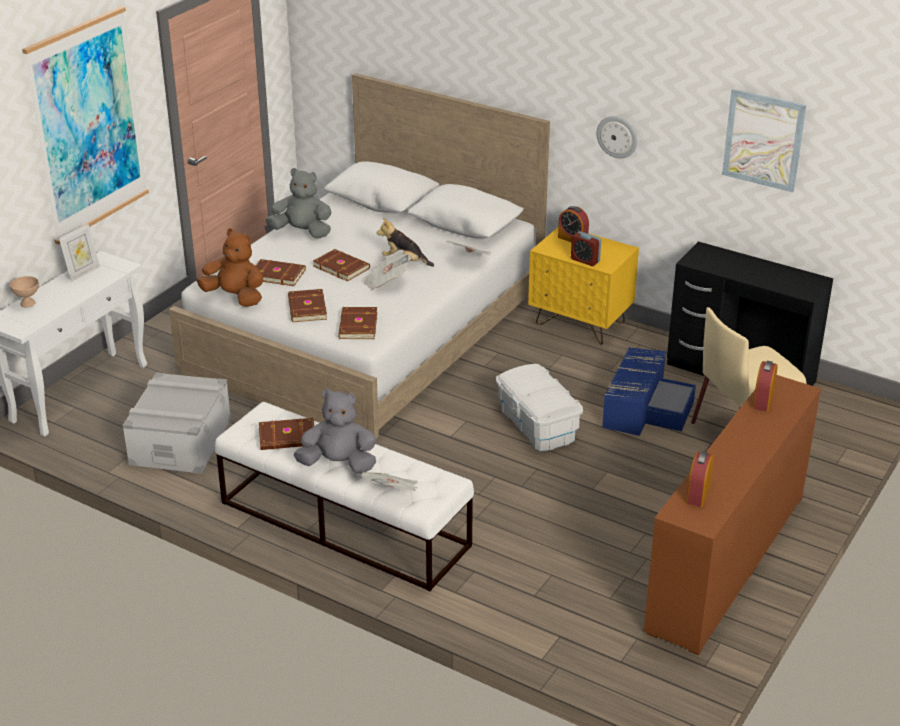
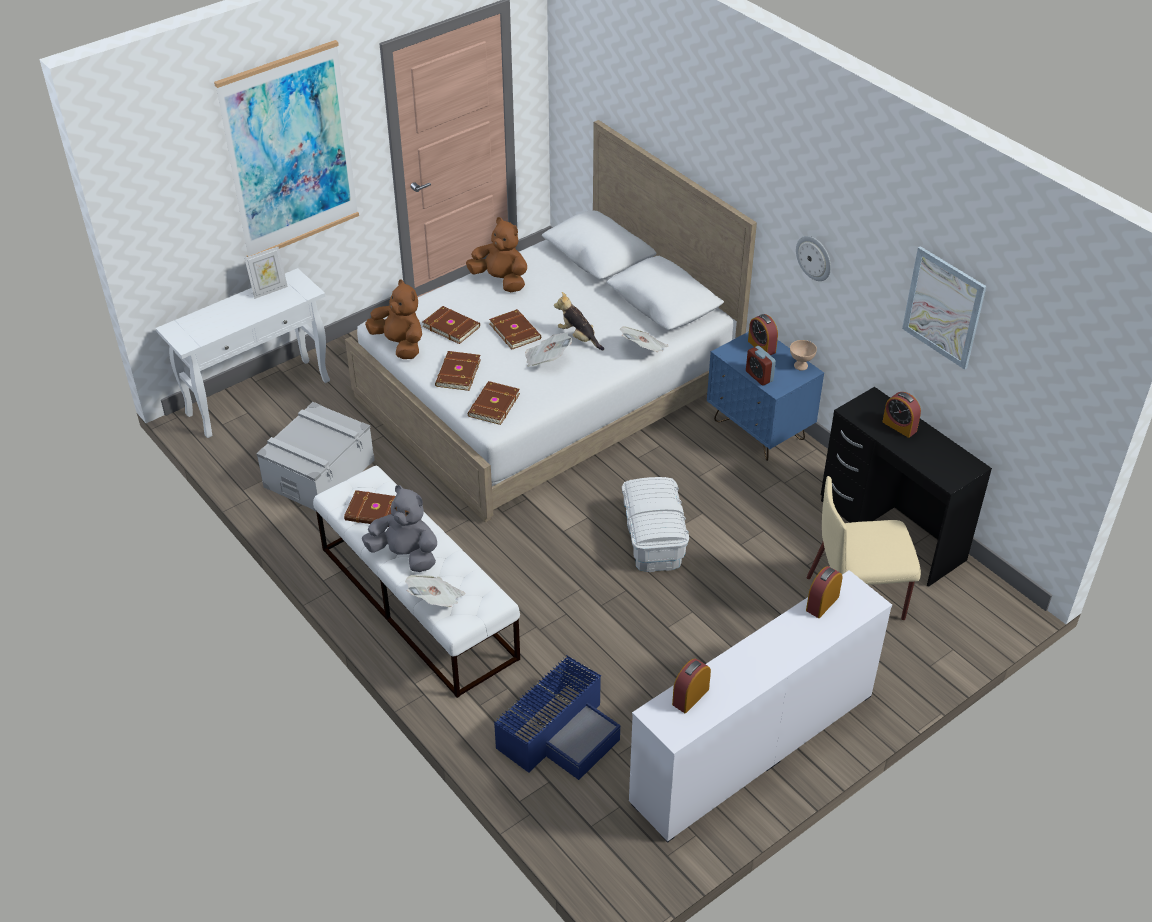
camera: 20 degrees right, 10 degrees up
beige bowl [10,276,39,308] -> beige bowl moved to [790,340,817,371]
grey plush toy [266,168,332,239] -> brown plush toy [466,217,527,292]
yellow nightstand [528,228,639,345] -> blue nightstand [707,332,824,461]
blue storage box [602,347,696,436] -> blue storage box moved to [494,655,620,780]
brown dresser [644,375,821,655] -> white dresser [629,570,892,843]
none -> alarm clock [882,392,921,438]

